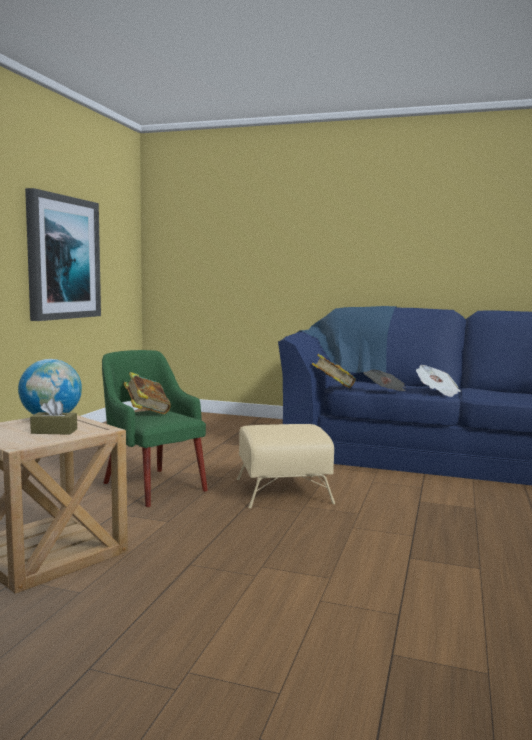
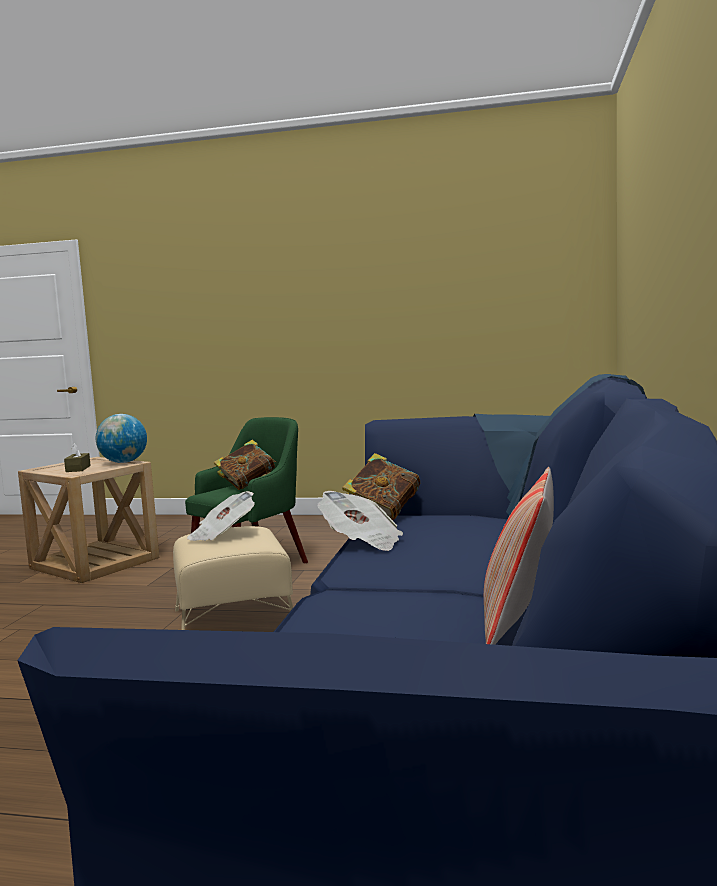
camera: 85 degrees right, 0 degrees up
picture [25,188,101,321] -> none
newspaper [416,365,461,397] -> newspaper moved to [187,491,254,541]
none -> pillow [484,467,554,645]

